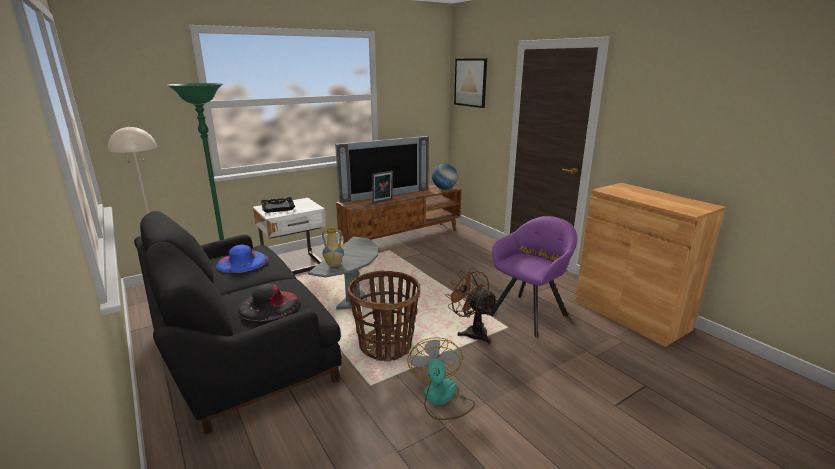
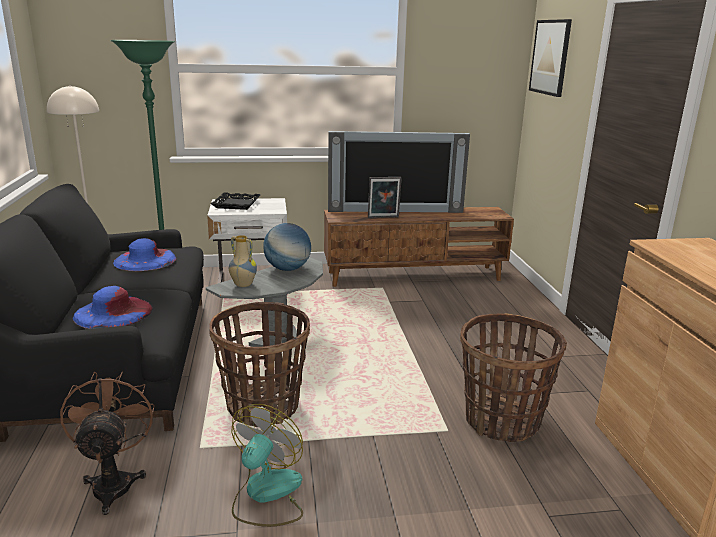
camera: 25 degrees right, 0 degrees up
black hat [237,284,299,321] -> blue hat [73,286,153,329]
globe [432,164,458,189] -> globe moved to [263,223,311,271]
brown fan [445,268,498,344] -> brown fan moved to [60,371,155,515]
purple armchair [489,216,577,338] -> basket [460,314,567,442]

